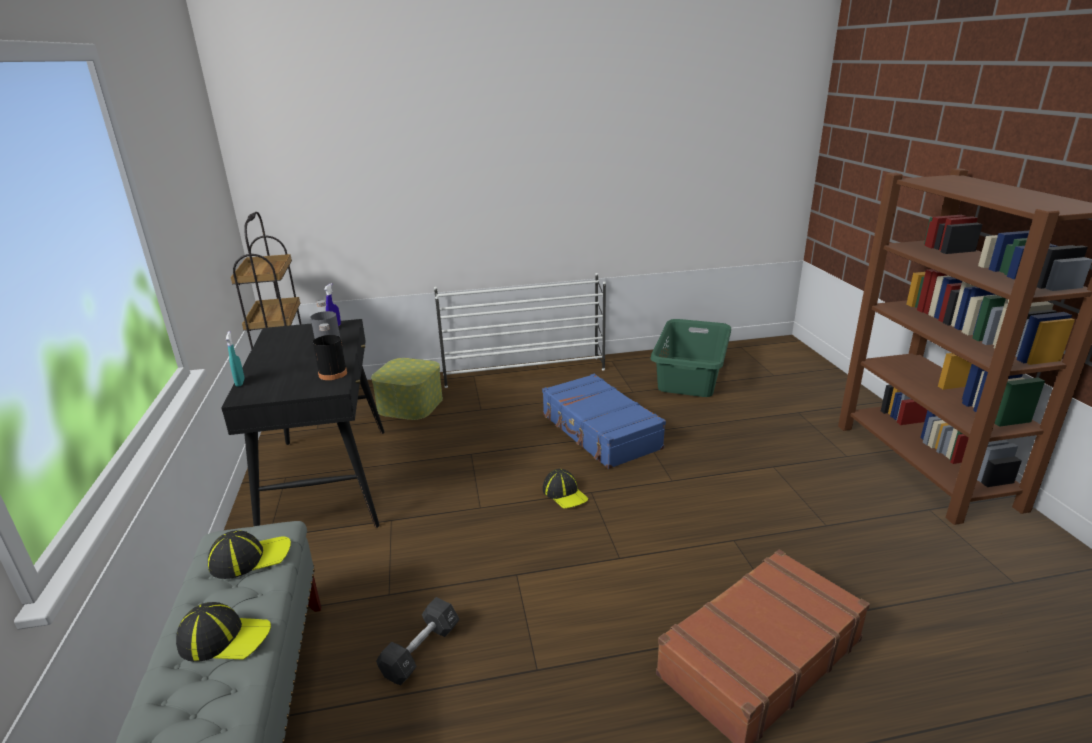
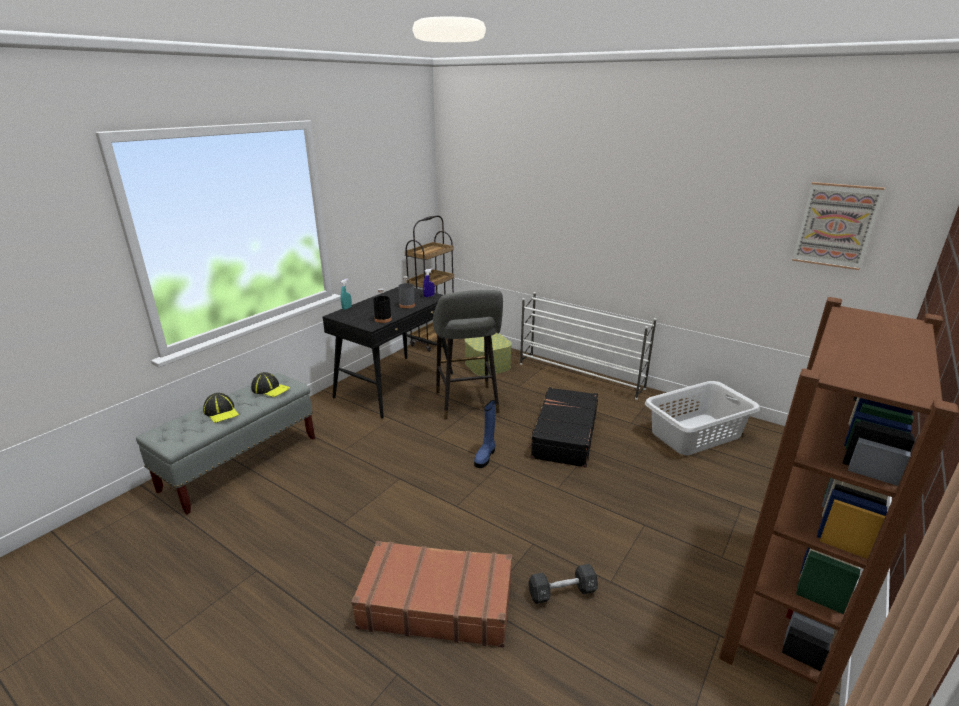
camera: 45 degrees right, 0 degrees up
black dumbbell [376,597,460,685] -> black dumbbell moved to [528,564,598,604]
blue suitcase [542,374,666,469] -> black suitcase [528,387,598,468]
cap [543,469,588,509] -> blue boot [474,400,495,468]
green laundry basket [651,319,731,397] -> grey laundry basket [645,381,760,455]
none -> grey stool [433,290,503,419]
none -> picture [792,182,885,270]

